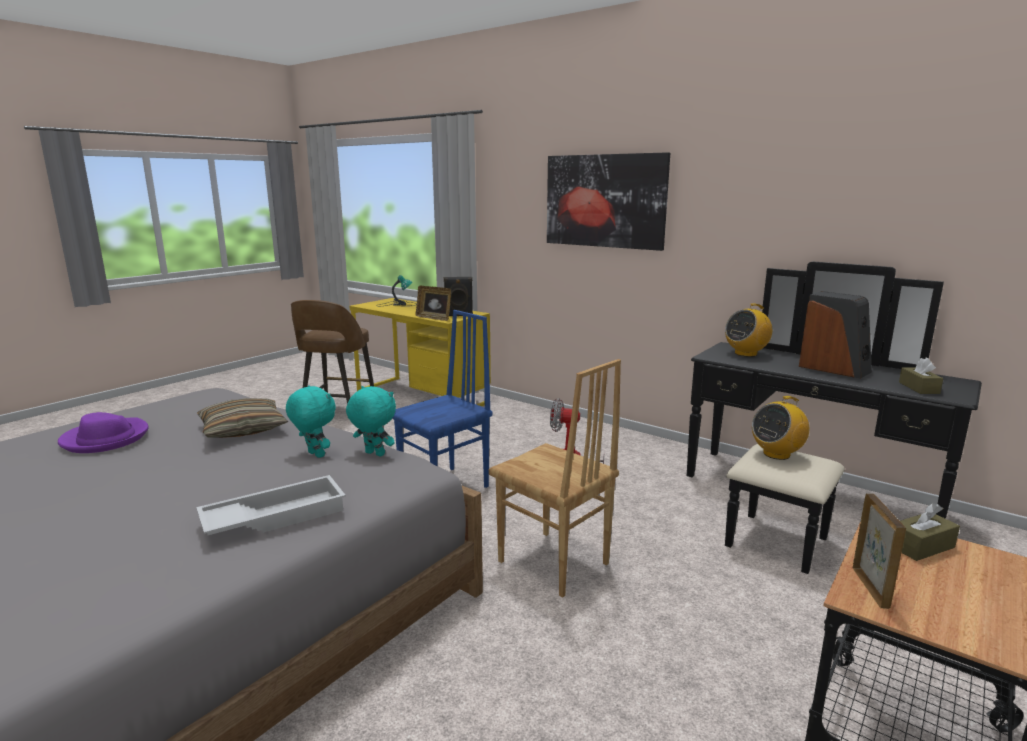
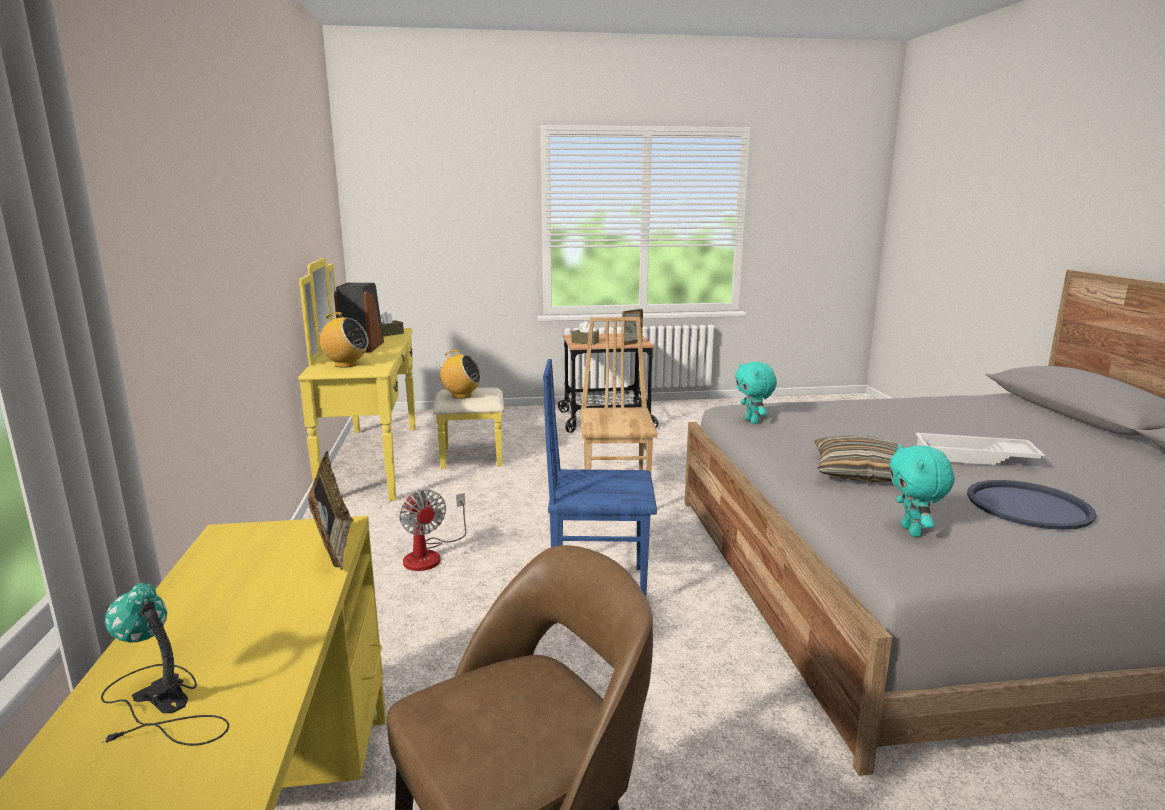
camera: 135 degrees left, 0 degrees up
purple hat [58,412,149,453] -> blue tray [967,480,1097,530]
white tray [196,475,346,535] -> white tray moved to [915,433,1045,465]
turquoise plush toy [286,385,336,458] -> turquoise plush toy moved to [889,444,954,537]
black speaker [444,277,473,316] -> none
picture [547,152,670,251] -> none
black dresser [687,262,982,574] -> yellow dresser [298,258,504,501]

